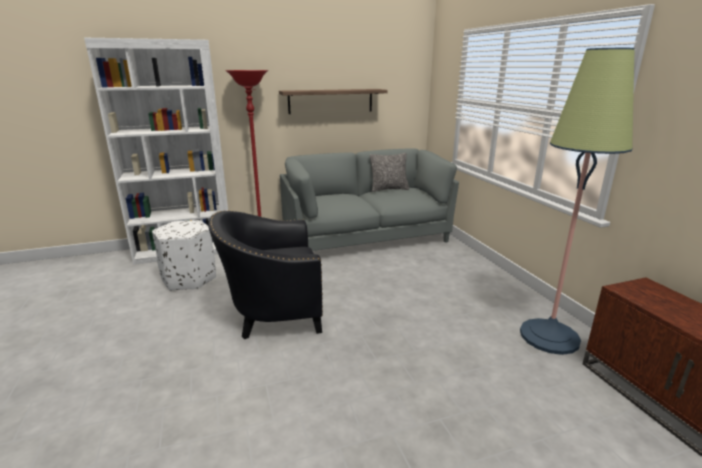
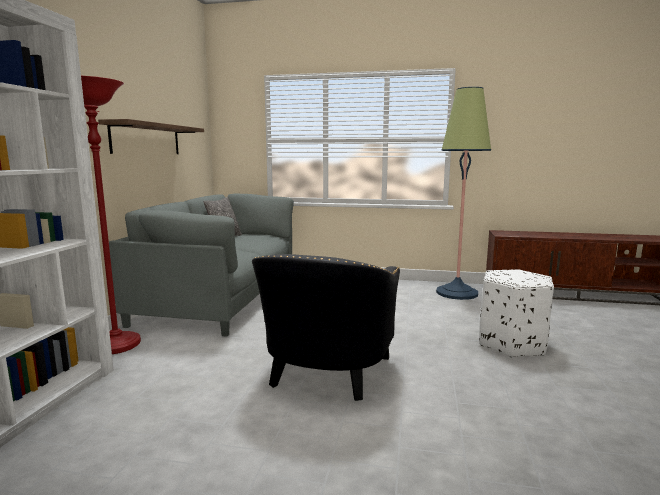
camera: 60 degrees left, 10 degrees down
white ottoman [152,220,216,291] -> white ottoman moved to [479,269,554,358]

